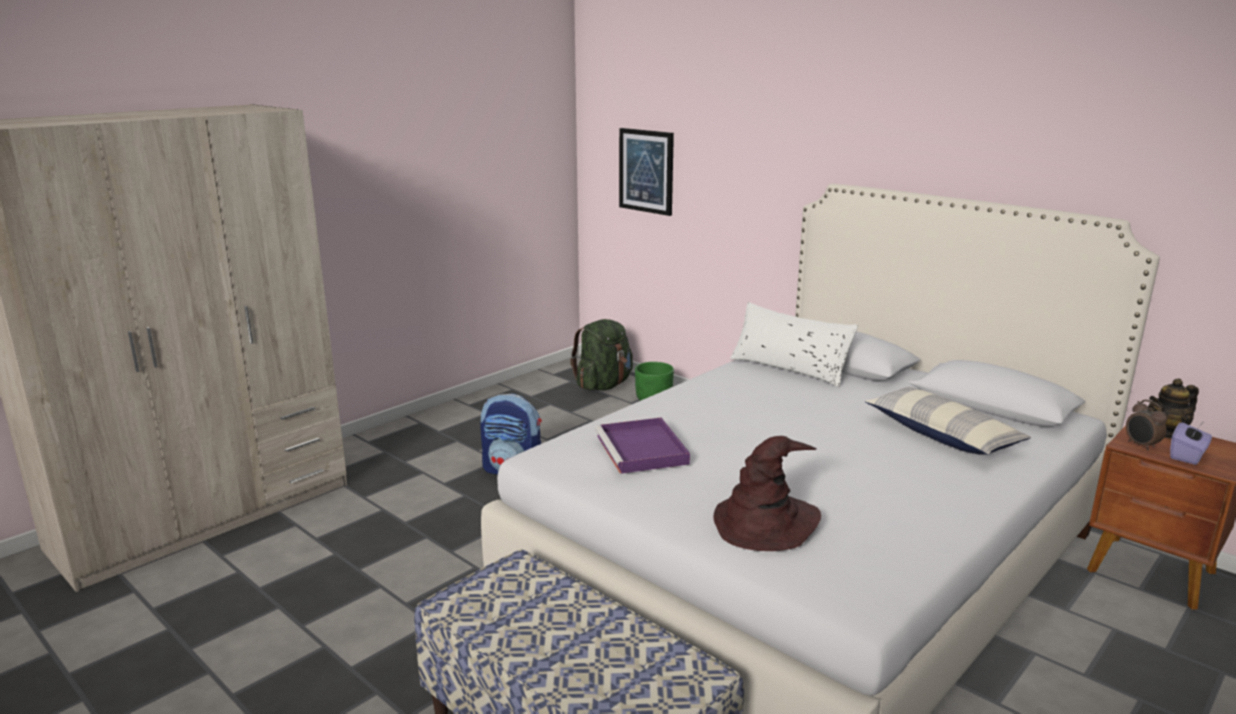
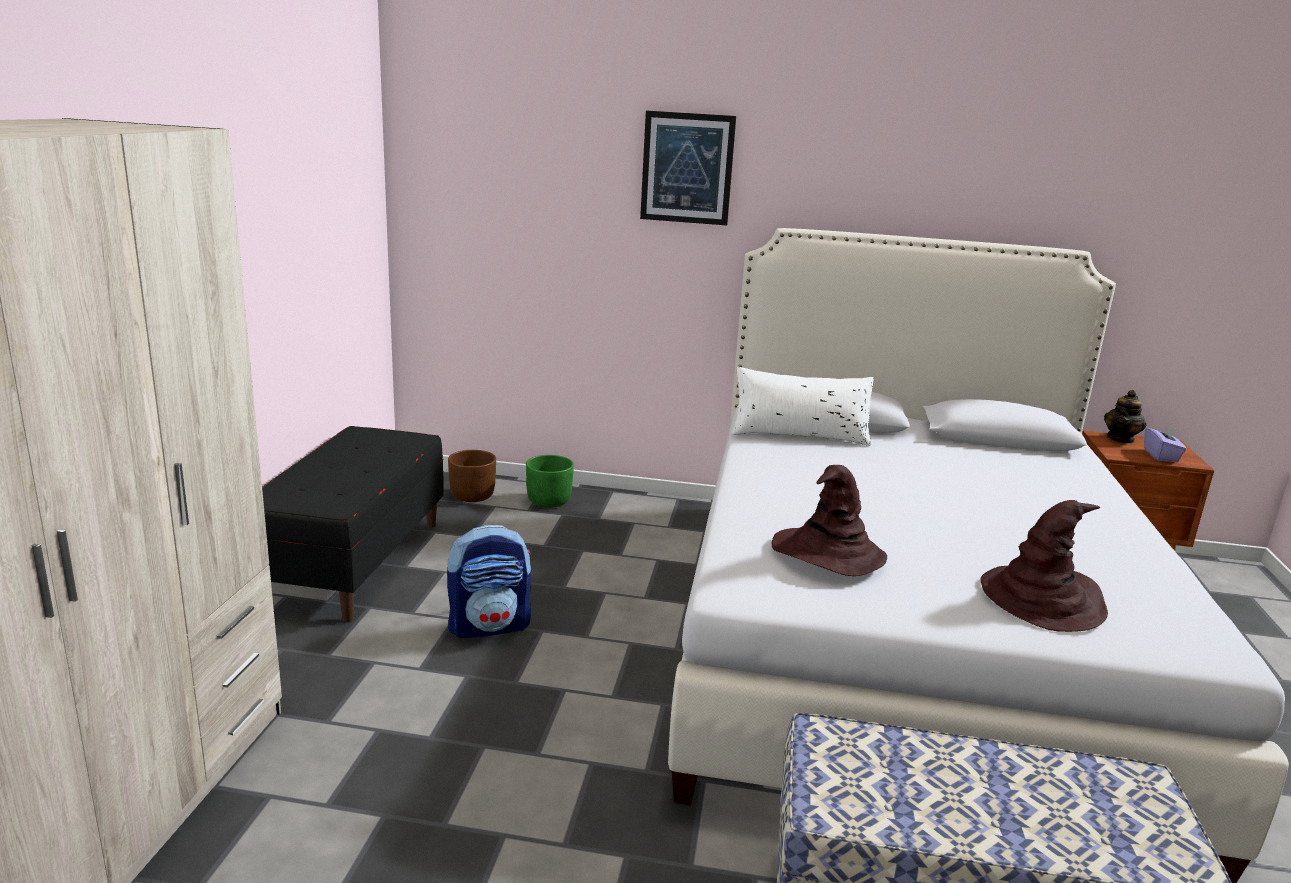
camera: 35 degrees left, 0 degrees up
green backpack [570,319,633,390] -> brown planter [448,450,496,502]
purple tray [595,418,690,474] -> brown hat [772,465,887,576]
picture [619,128,674,216] -> picture moved to [640,111,736,225]
pillow [865,387,1031,455] -> none
alarm clock [1126,400,1167,450] -> none
none -> black bench [262,426,444,623]

